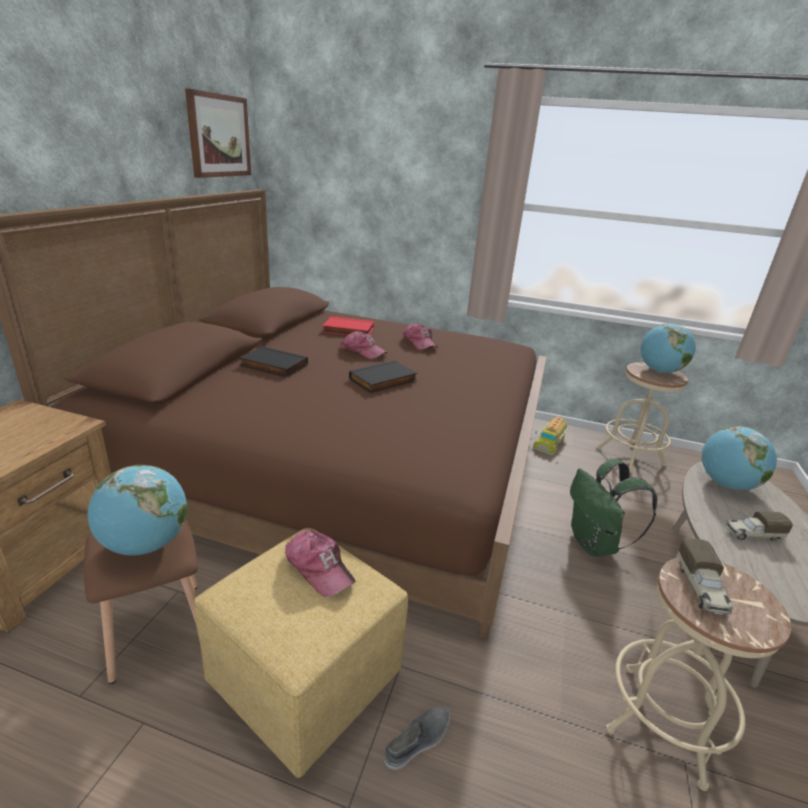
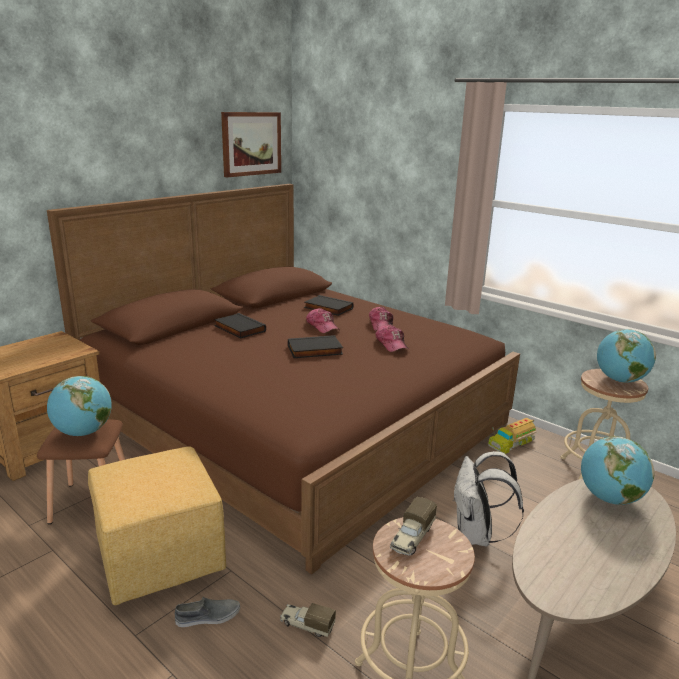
camera: 25 degrees right, 5 degrees down
cap [285,530,356,597] -> cap moved to [376,324,408,352]
red book [322,316,374,335] -> black book [304,295,353,316]
green backpack [570,459,658,556] -> white backpack [453,451,524,546]
toy truck [725,512,793,540] -> toy truck moved to [280,603,336,637]

